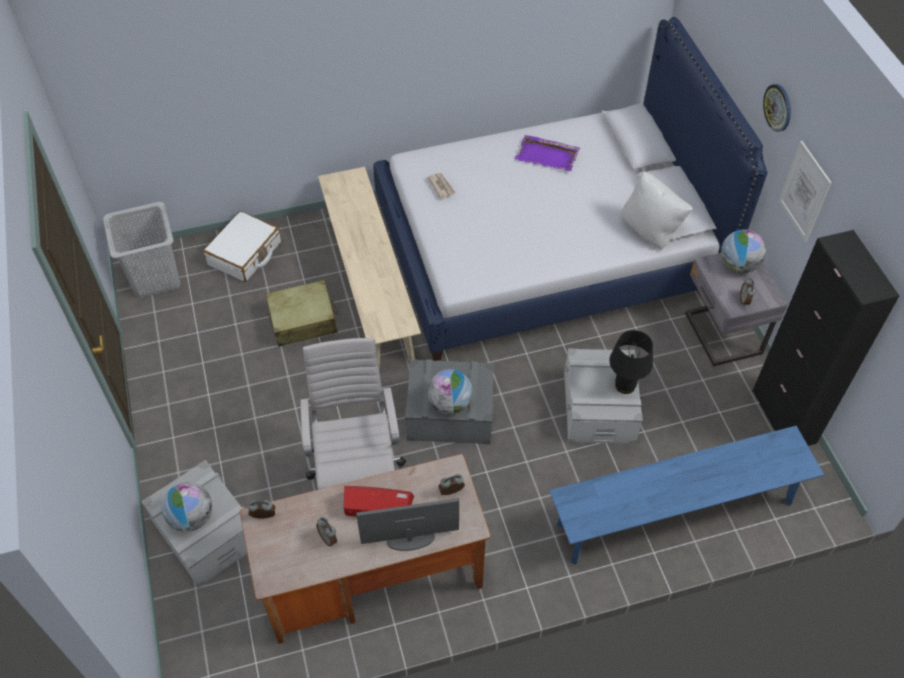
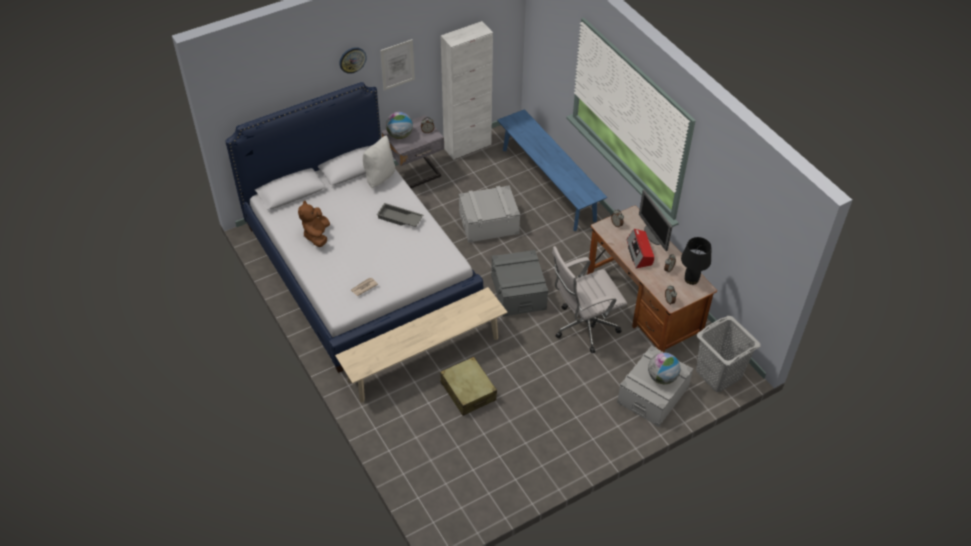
camera: 105 degrees left, 5 degrees down
grey laundry basket [103,202,181,298] -> grey laundry basket moved to [696,316,761,392]
white suitcase [203,211,281,282] -> none
globe [427,369,473,415] -> none
purple tray [514,135,580,171] -> brown plush toy [298,201,330,247]
black table lamp [609,330,653,394] -> black table lamp moved to [681,237,711,285]
black cabinet [753,230,899,446] -> white cabinet [441,21,493,160]
none -> grey tray [377,203,423,227]

